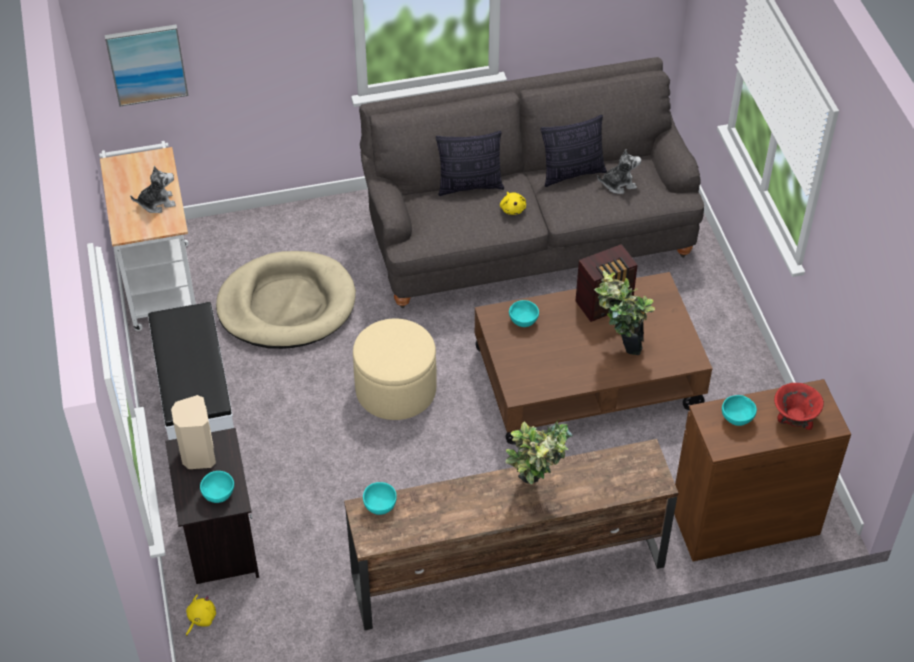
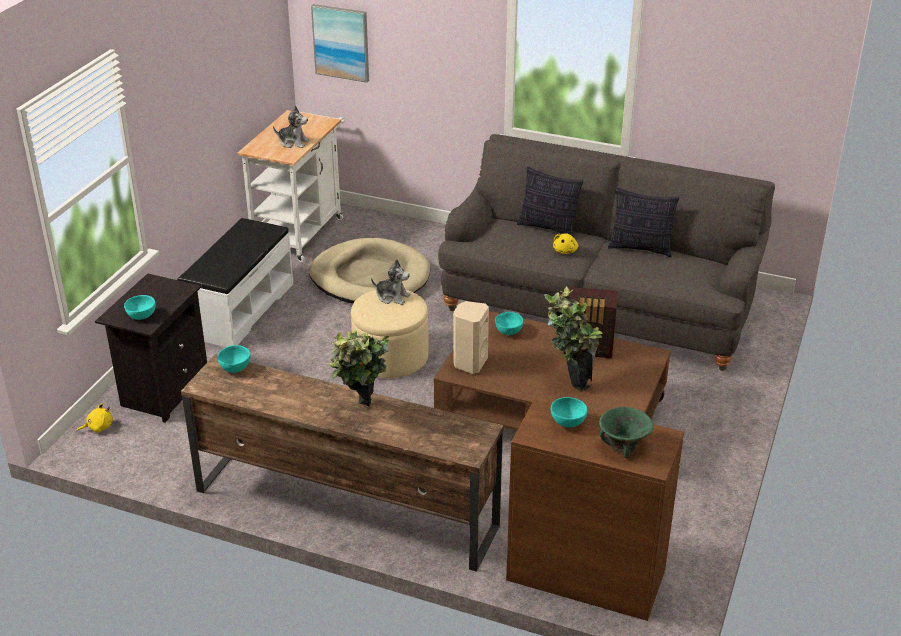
camera: 35 degrees right, 15 degrees down
beige speaker [171,395,216,469] -> beige speaker moved to [453,301,489,374]
plush toy [597,149,641,194] -> plush toy moved to [371,259,410,305]
red bowl [774,383,824,430] -> green bowl [599,407,654,458]

